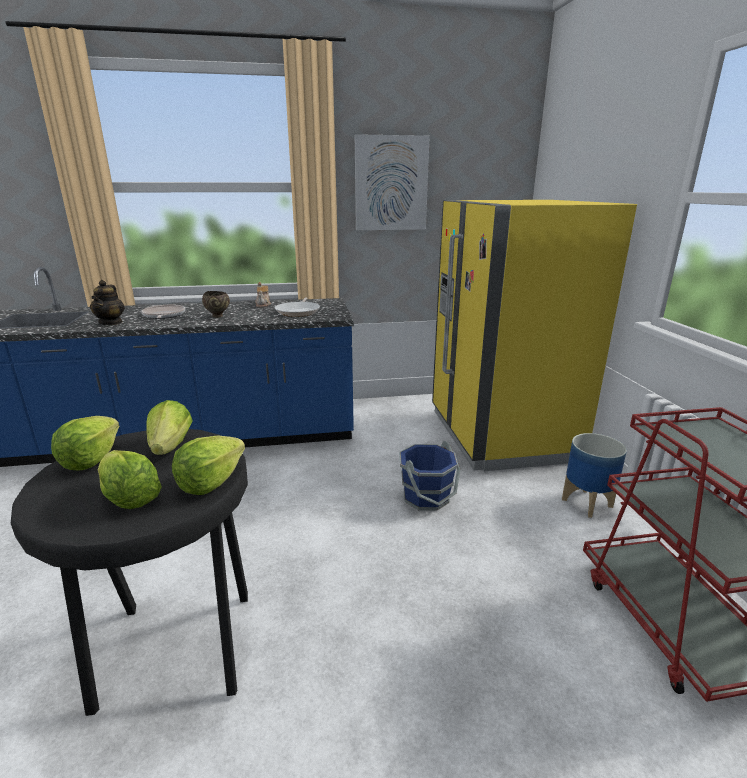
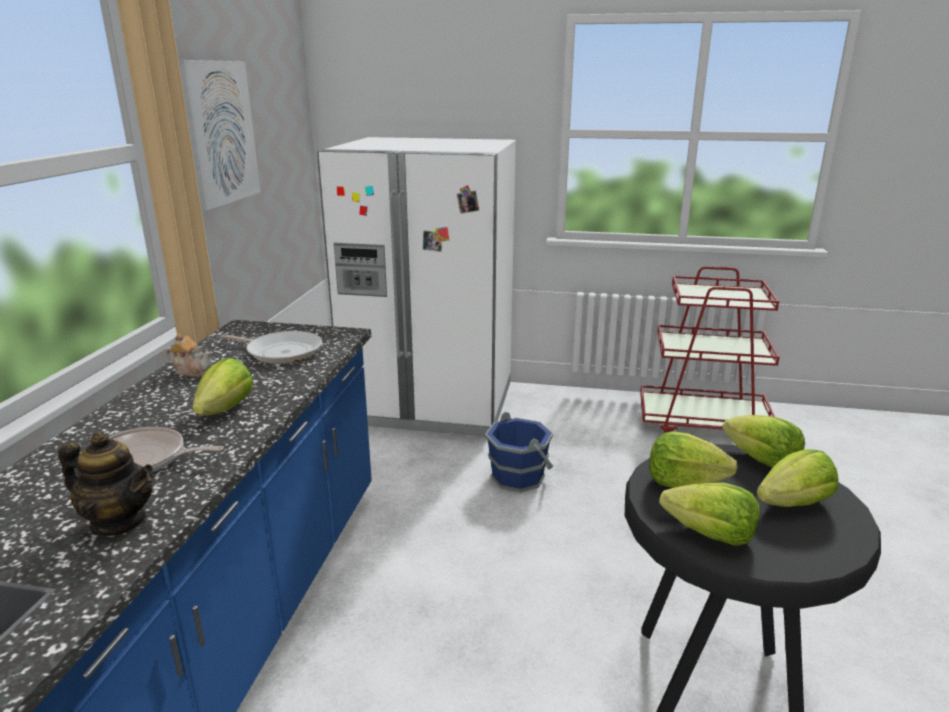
camera: 70 degrees left, 0 degrees up
brown bowl [202,291,230,318] -> lettuce [193,358,254,415]
yellow fridge [432,200,637,471] -> white fridge [317,137,516,437]
planter [562,433,627,518] -> none

